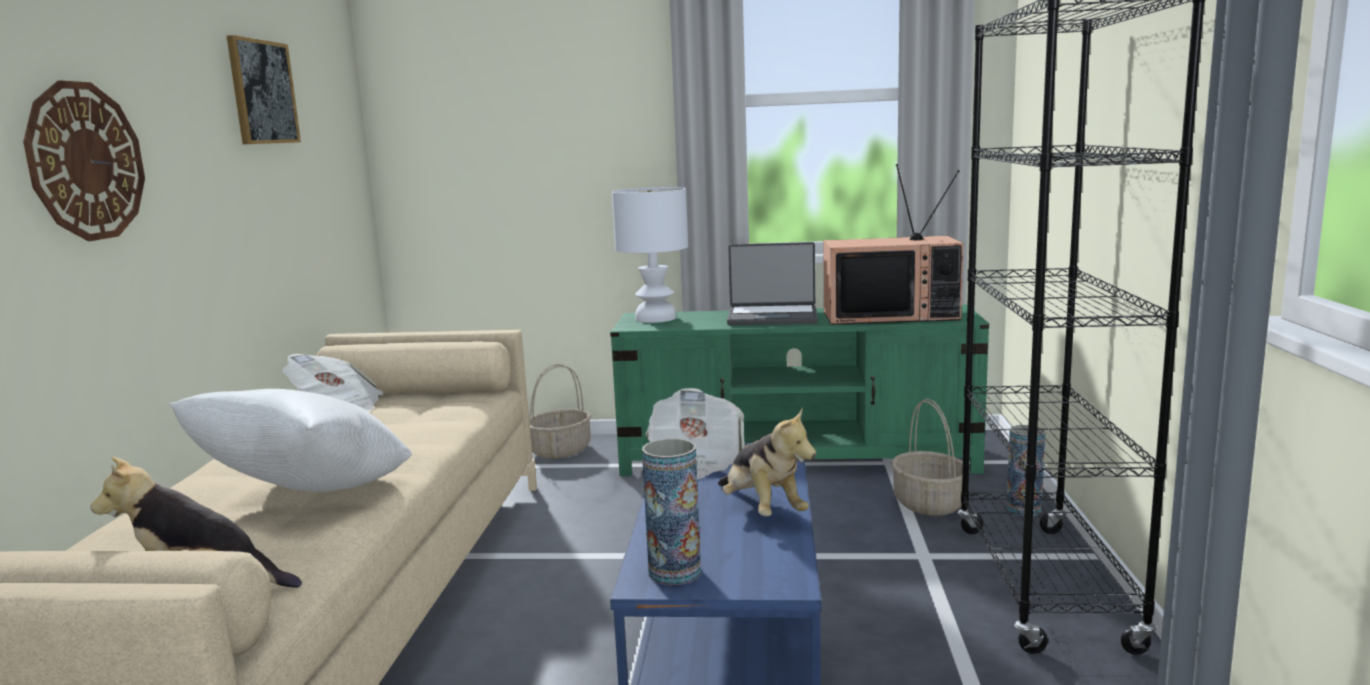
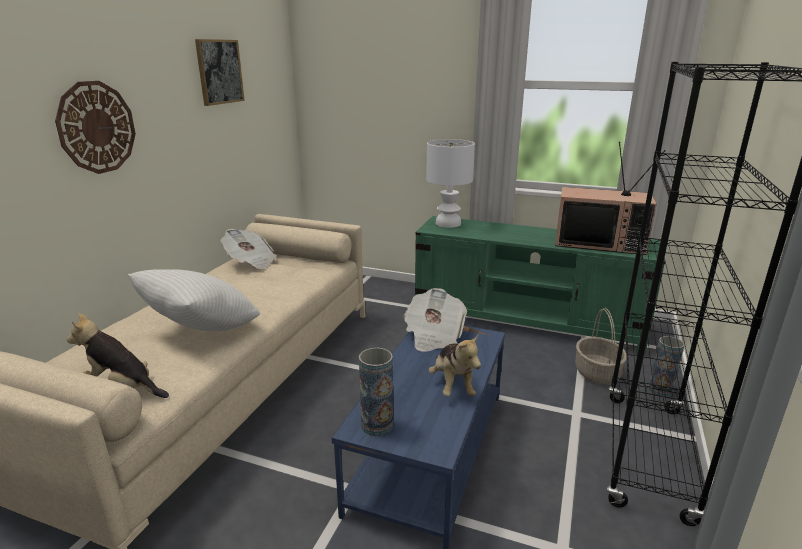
camera: 15 degrees right, 10 degrees up
basket [529,364,591,459] -> none
laptop [727,242,818,325] -> none

